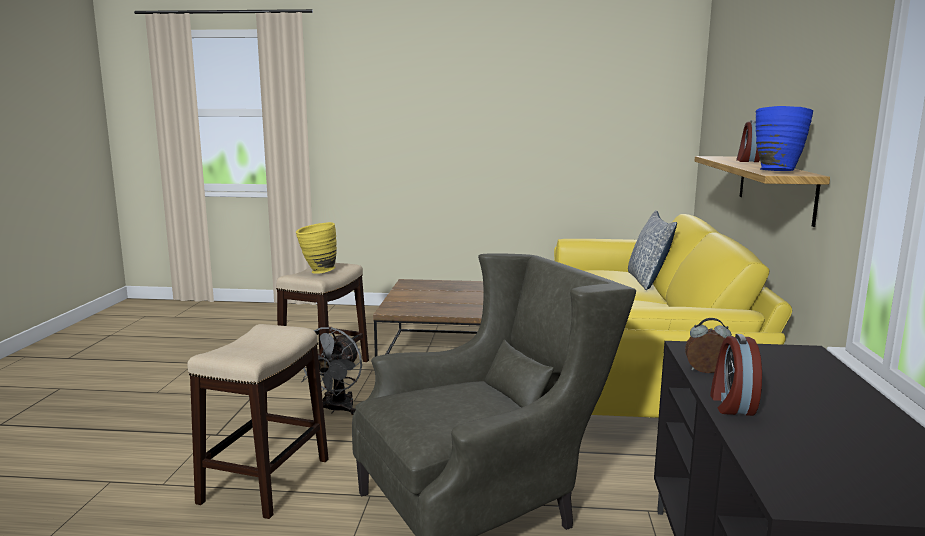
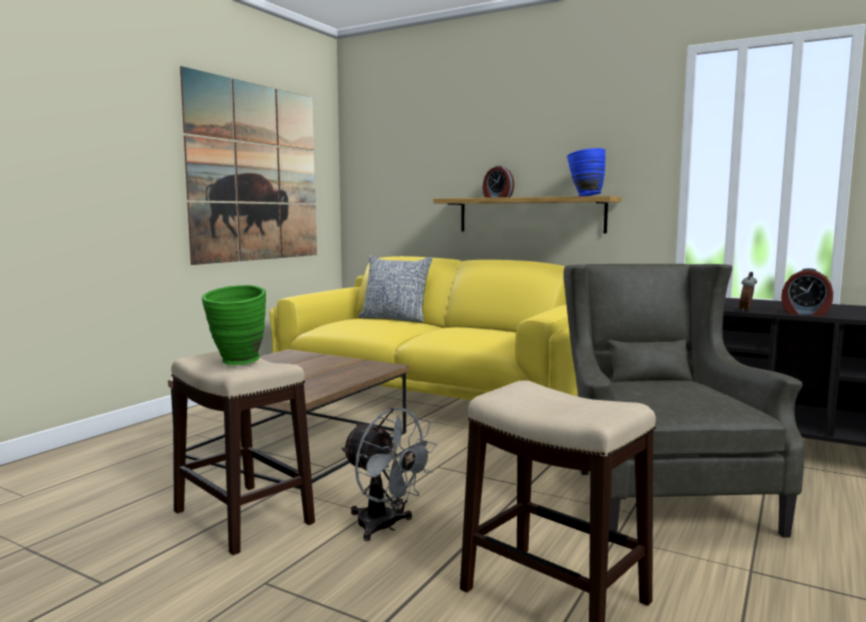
camera: 65 degrees left, 5 degrees down
yellow vase [296,222,337,274] -> green vase [202,285,266,365]
none -> picture [180,66,317,265]

